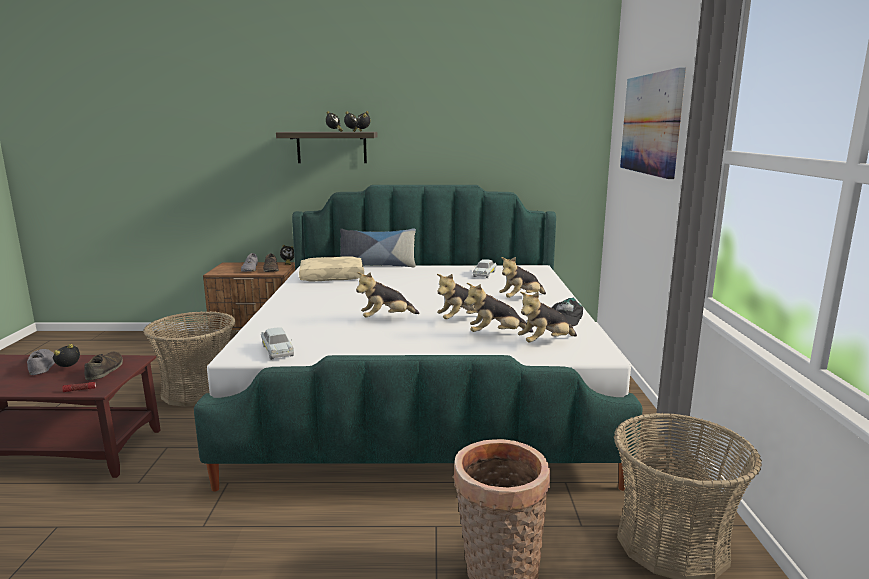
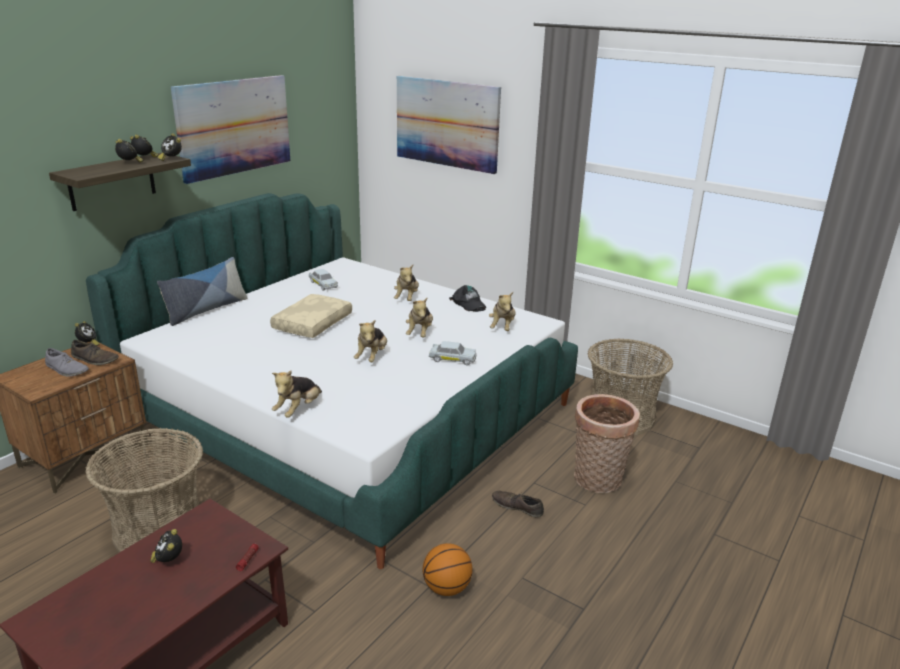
camera: 55 degrees left, 10 degrees up
grey shoe [27,349,55,375] -> none
brown shoe [84,352,123,380] -> brown shoe moved to [492,491,544,517]
white toy car [261,327,294,360] -> white toy car moved to [429,341,476,365]
beige pillow [299,257,364,281] -> beige pillow moved to [270,294,352,338]
plush toy [464,283,533,333] -> plush toy moved to [272,370,322,418]
none -> picture [171,75,290,184]
none -> basketball [423,543,473,596]

